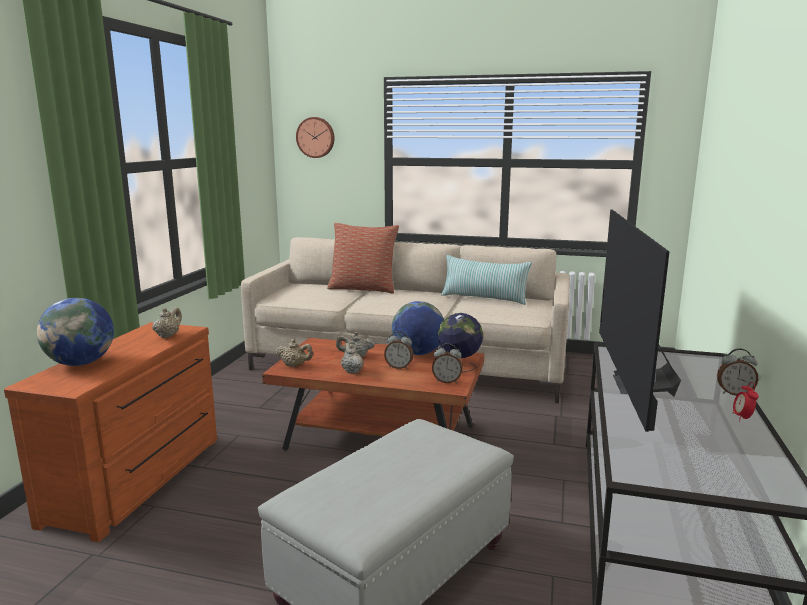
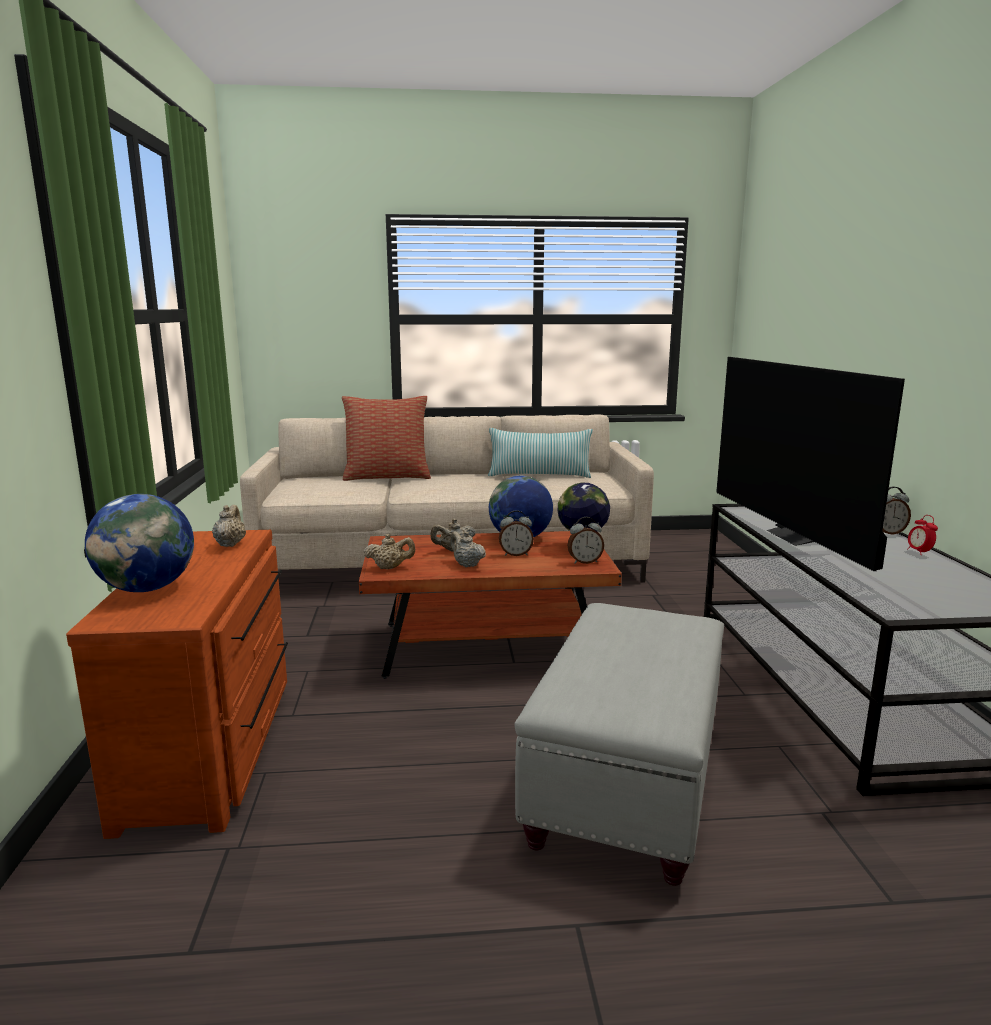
camera: 20 degrees left, 0 degrees up
wall clock [296,117,335,158] -> none

